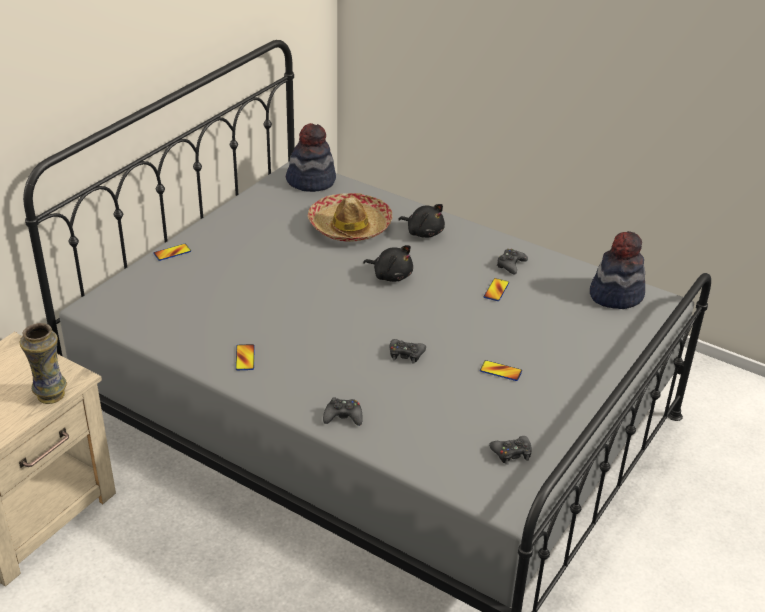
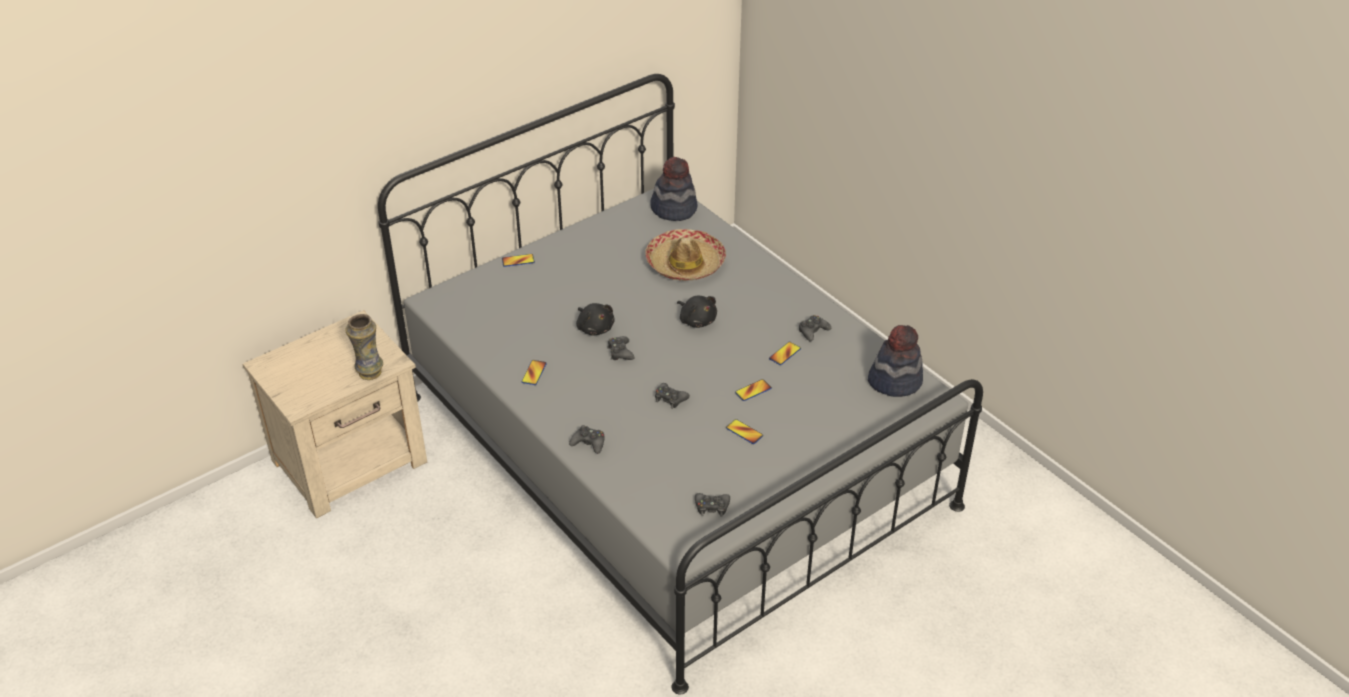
camera: 20 degrees right, 5 degrees up
black plush toy [398,204,445,238] -> black plush toy moved to [576,303,615,336]
none -> black game controller [607,336,634,360]
none -> phone [735,379,772,401]

